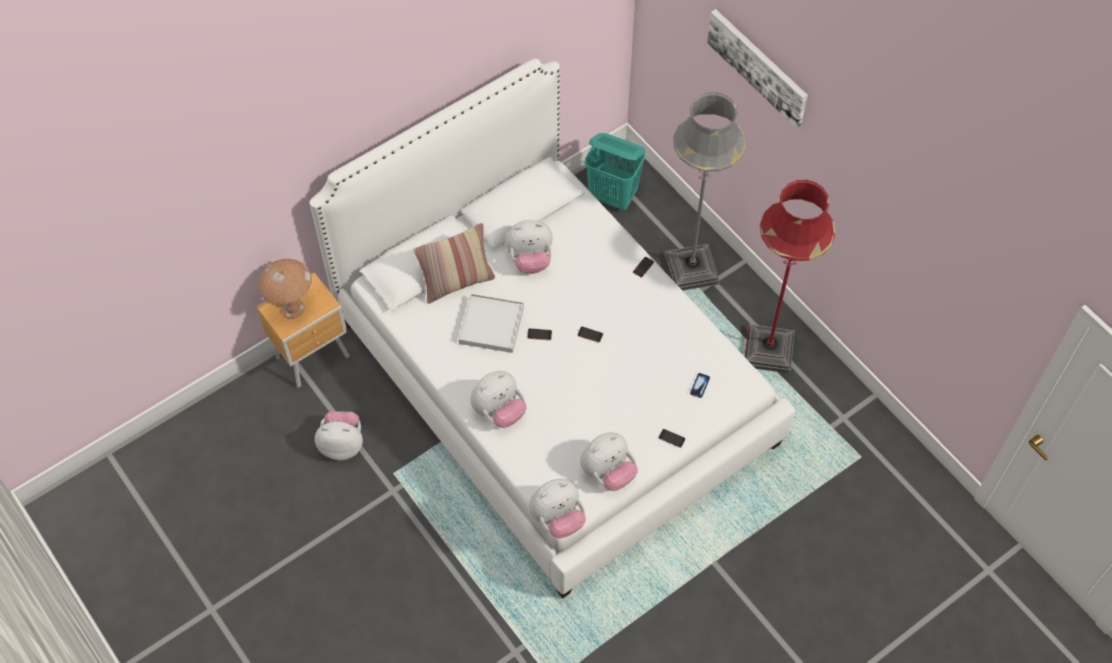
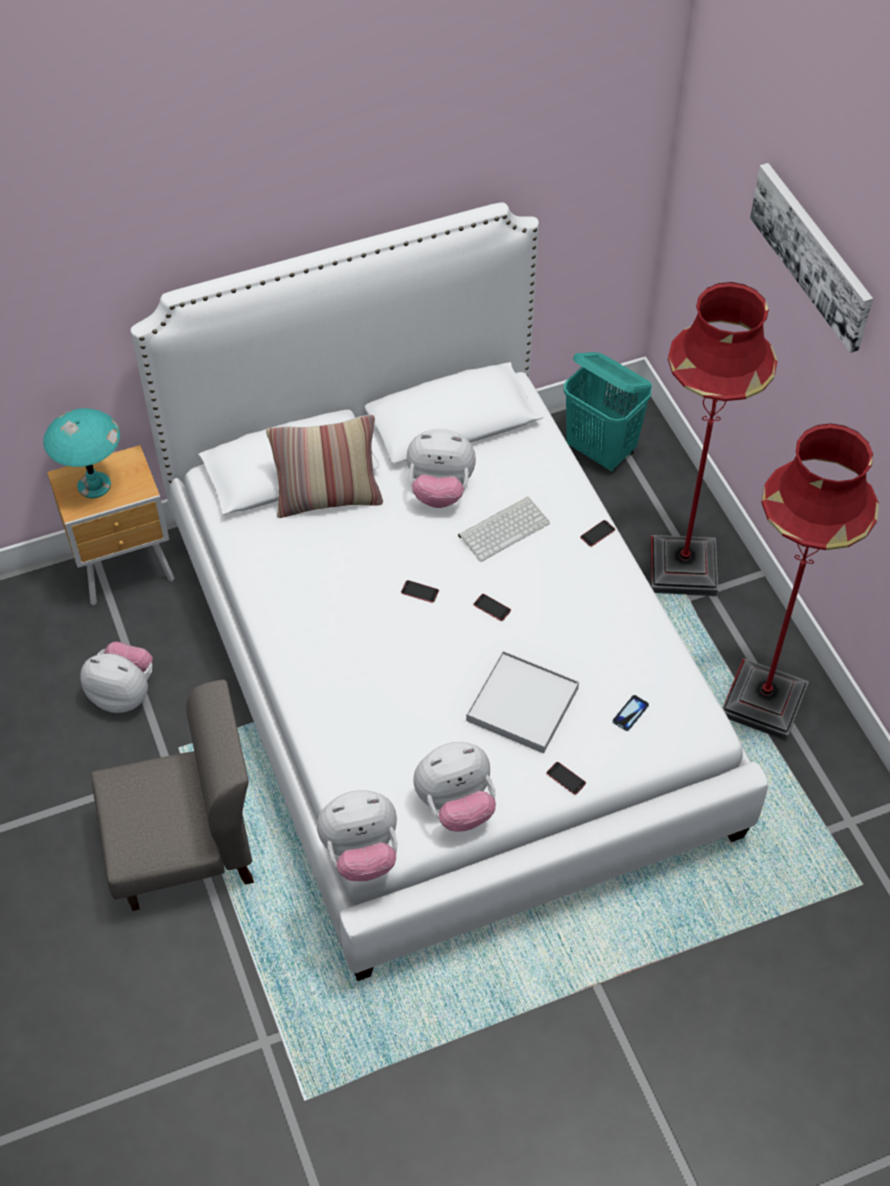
camera: 15 degrees right, 5 degrees down
brown table lamp [258,259,312,319] -> turquoise table lamp [43,408,120,498]
white tray [458,294,524,353] -> white tray moved to [466,651,579,753]
plush toy [470,371,527,428] -> none
grey floor lamp [664,93,746,291] -> red floor lamp [650,282,777,596]
none -> grey chair [91,680,254,911]
none -> keyboard [458,497,550,562]

